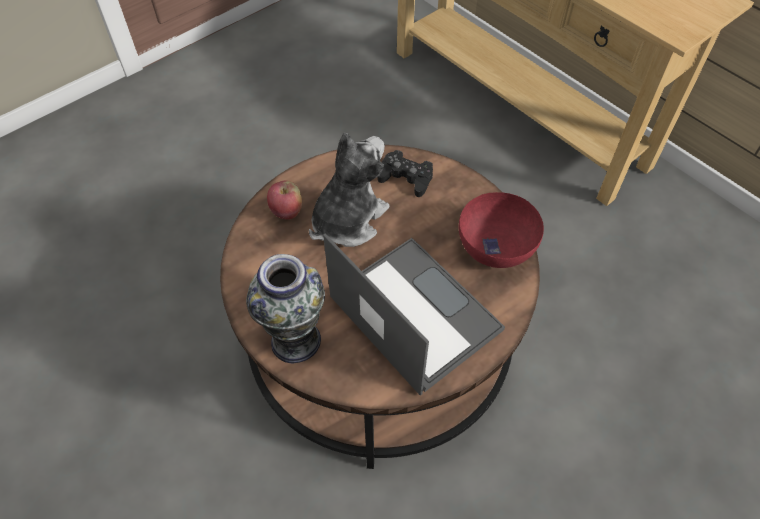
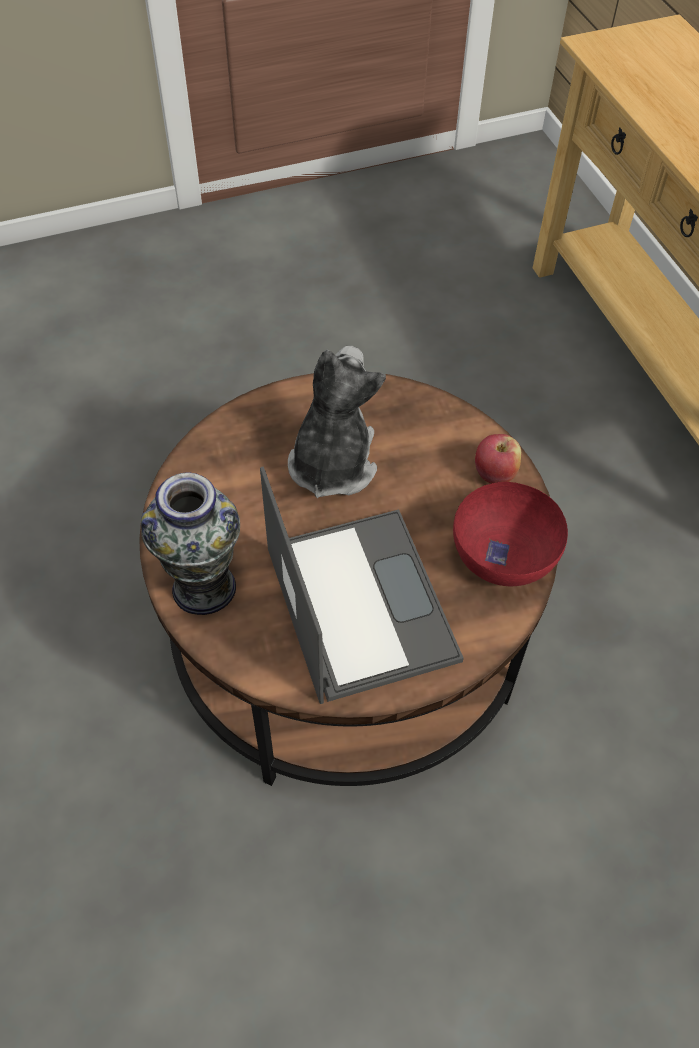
camera: 20 degrees right, 0 degrees up
apple [267,180,302,220] -> apple moved to [475,434,521,484]
plush toy [309,132,390,247] -> plush toy turned 45 degrees counterclockwise [288,346,386,498]
black game controller [378,150,433,197] -> none

